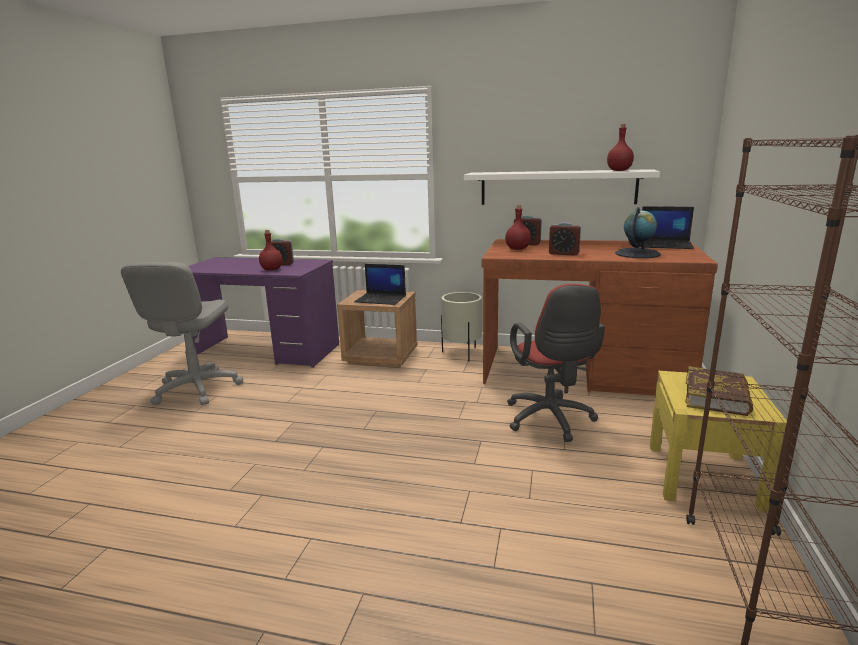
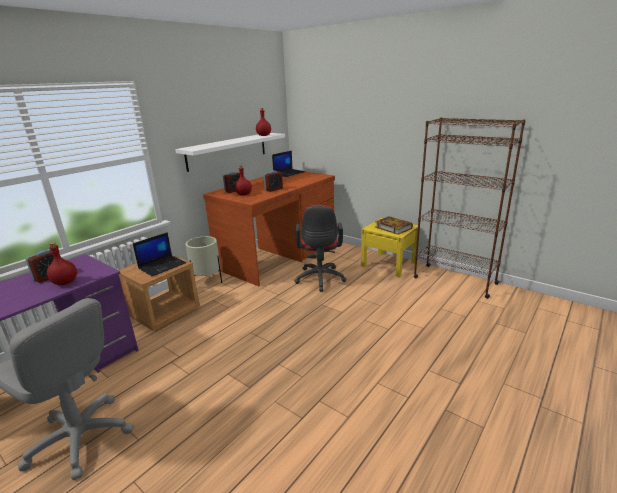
camera: 65 degrees left, 5 degrees up
red office chair [507,284,605,442] -> red office chair turned 75 degrees clockwise [294,205,347,292]
globe [615,207,661,258] -> none

